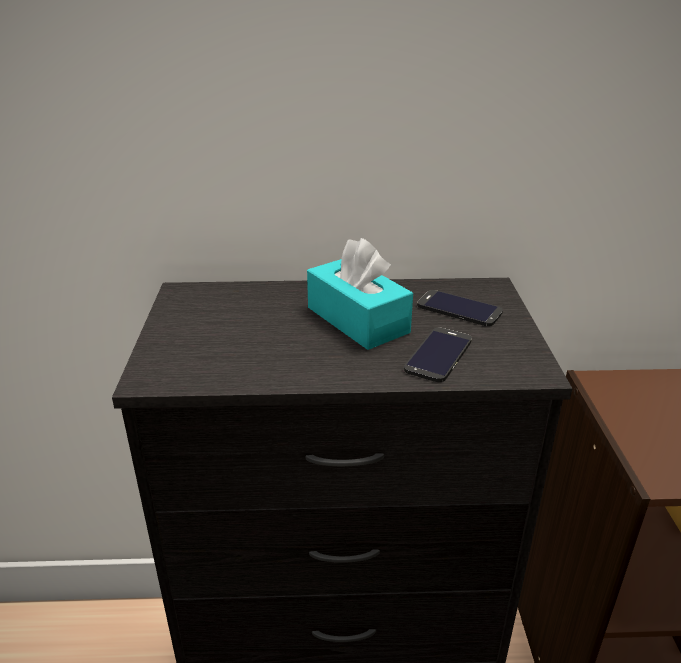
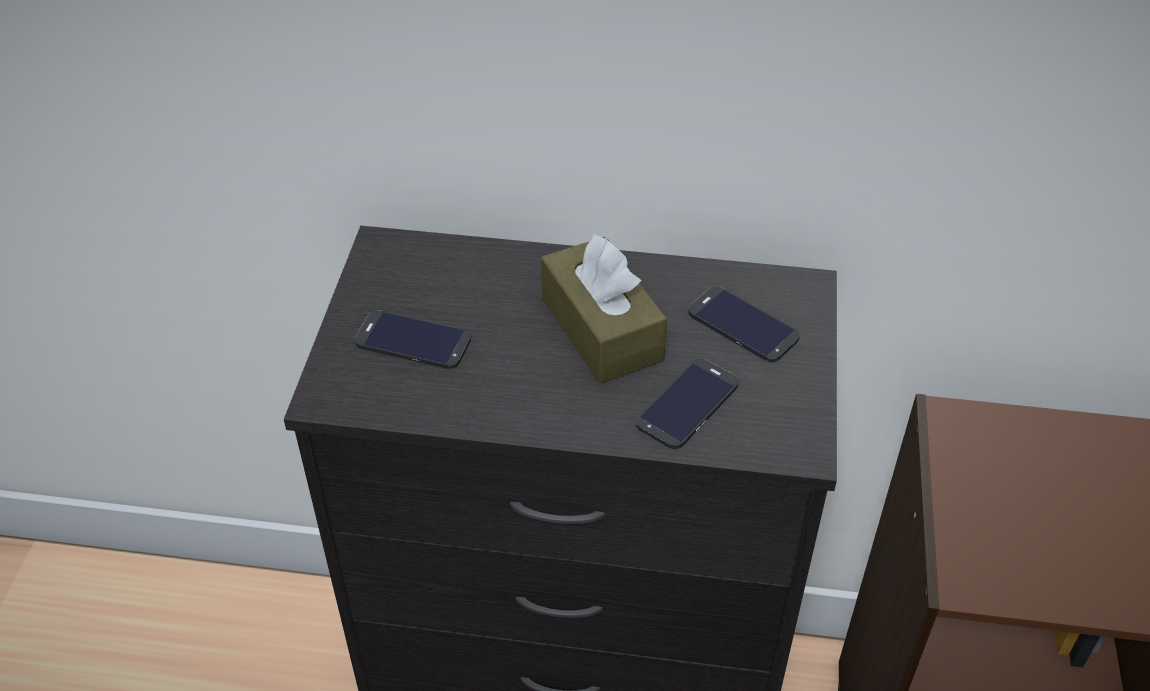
camera: 10 degrees right, 15 degrees up
turquoise tissue box [307,238,413,350] -> brown tissue box [541,234,667,384]
none -> phone [355,310,471,369]

